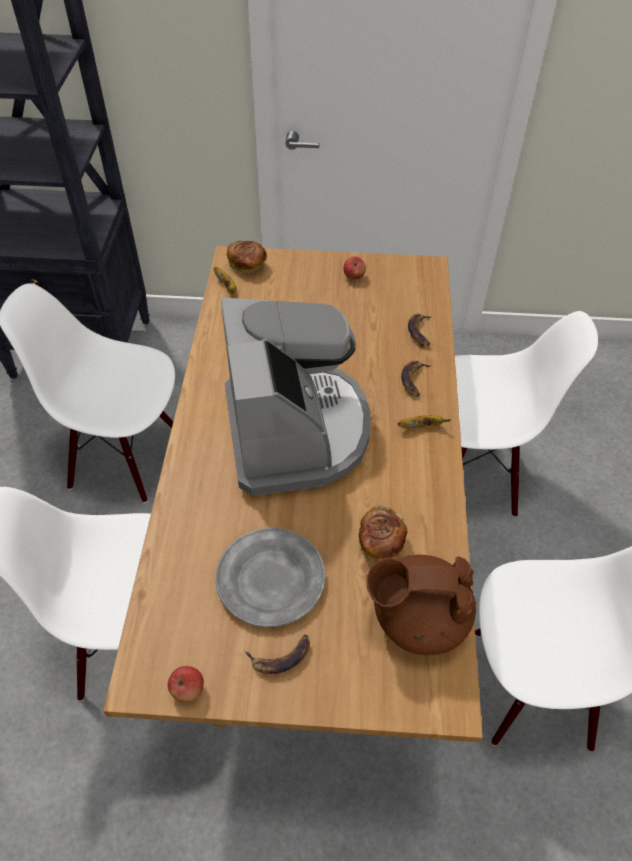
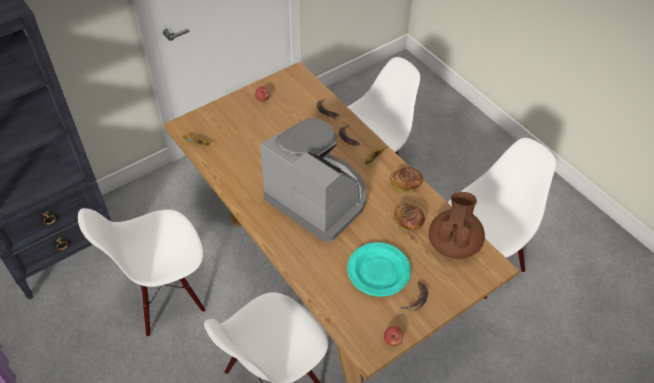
camera: 40 degrees left, 0 degrees up
grey plate [216,528,325,627] -> turquoise plate [347,242,411,297]
bread [227,240,267,274] -> bread moved to [390,167,423,194]
brown teapot [367,555,476,655] -> brown teapot turned 150 degrees clockwise [429,192,485,259]

